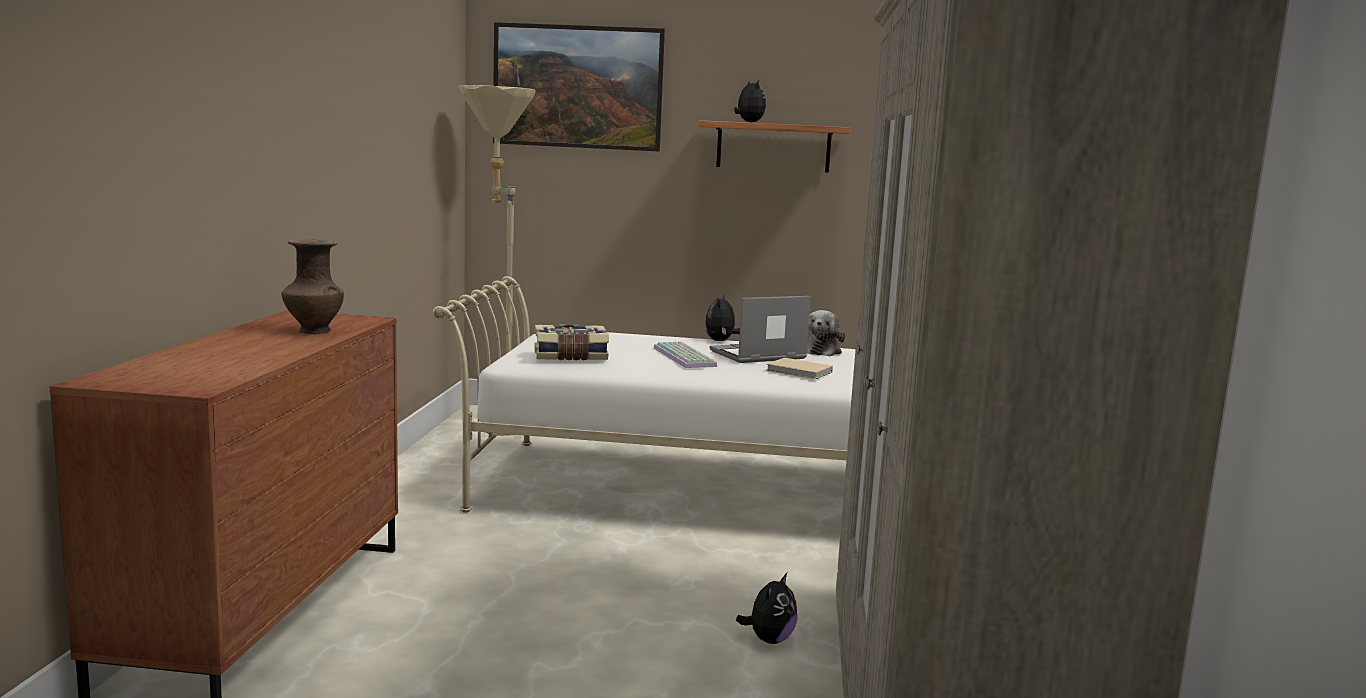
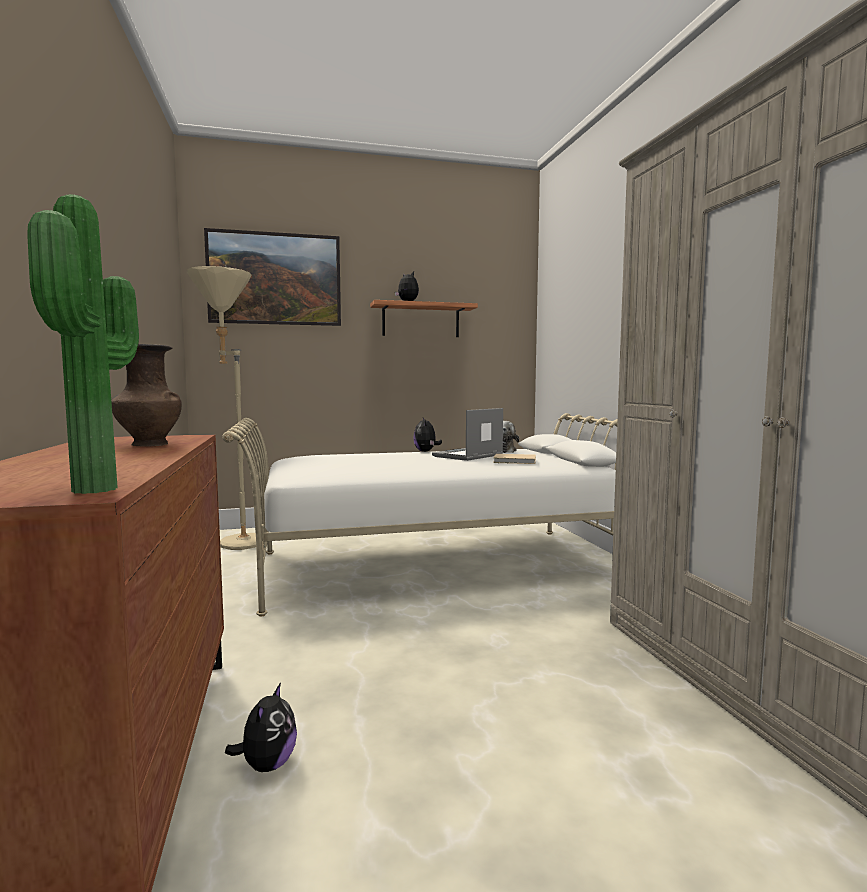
camera: 20 degrees left, 5 degrees down
book [534,324,609,361] -> none
keyboard [654,342,717,368] -> none
plush toy [736,573,797,644] -> plush toy moved to [225,682,297,772]
none -> potted plant [27,194,139,494]

